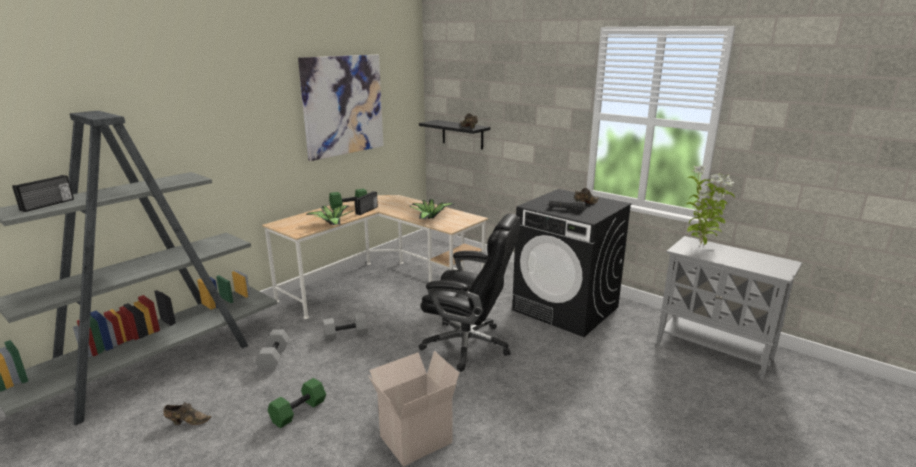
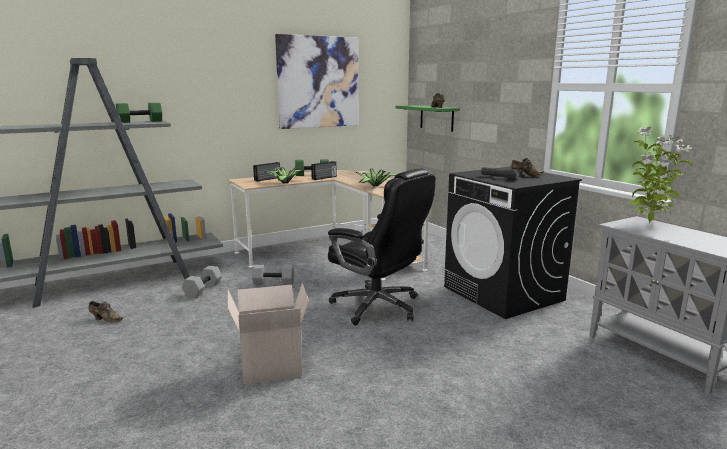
camera: 20 degrees right, 5 degrees down
radio [12,175,74,212] -> radio moved to [253,162,280,181]
green dumbbell [268,378,326,428] -> green dumbbell moved to [116,103,162,123]
black shelf [419,120,491,150] -> green shelf [396,105,460,132]

